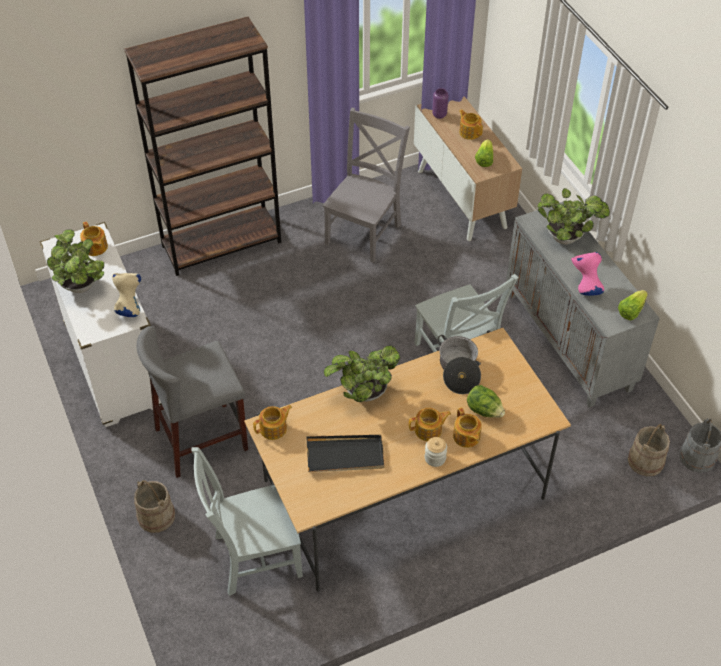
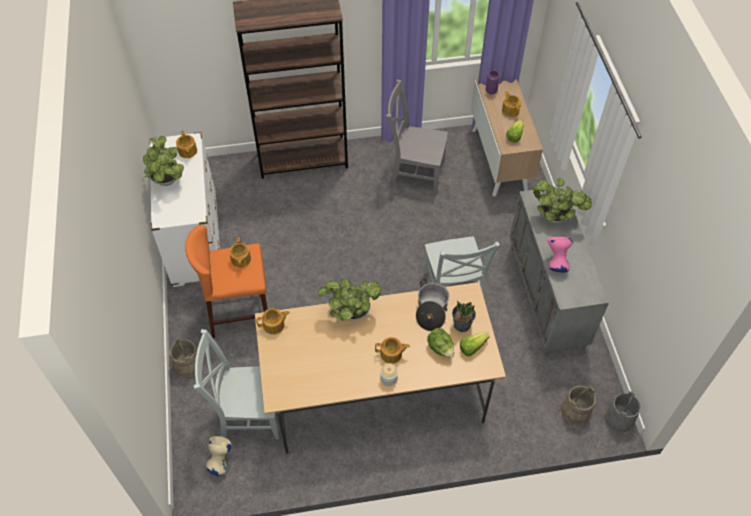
camera: 15 degrees right, 5 degrees up
beige vase [112,273,141,317] -> beige vase moved to [206,436,231,476]
grey stool [137,326,248,478] -> orange stool [185,225,268,338]
black tray [306,435,384,472] -> none
grey chair [323,107,410,263] -> grey chair turned 120 degrees counterclockwise [386,79,448,194]
teapot [453,407,482,448] -> teapot moved to [229,238,251,268]
lettuce [618,290,648,321] -> lettuce moved to [460,332,490,357]
none -> potted plant [452,301,476,332]

